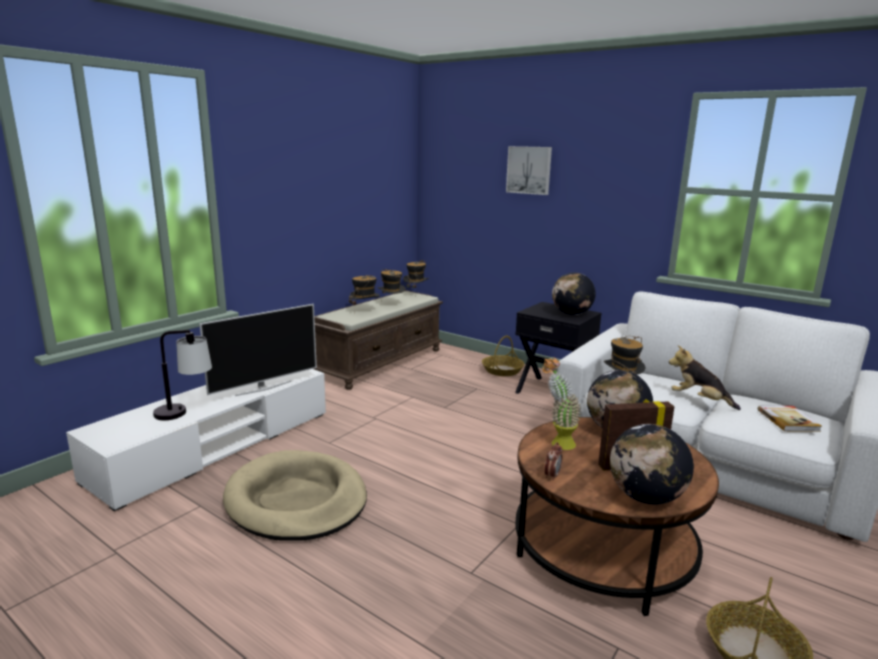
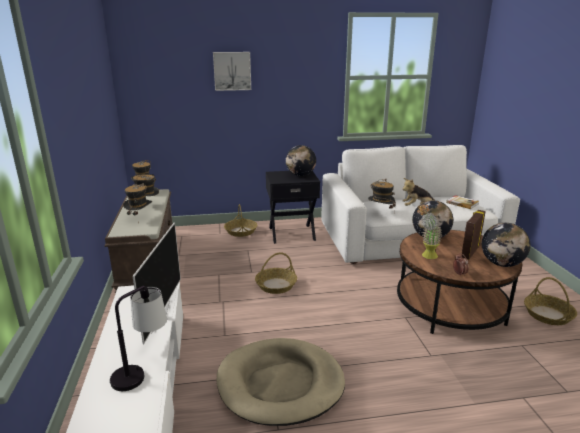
camera: 45 degrees left, 5 degrees up
none -> basket [255,252,297,294]

